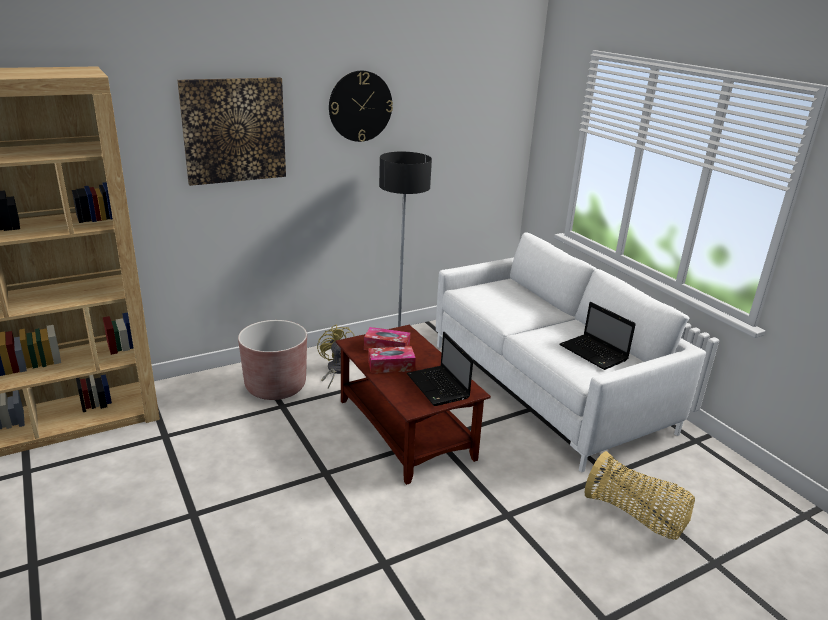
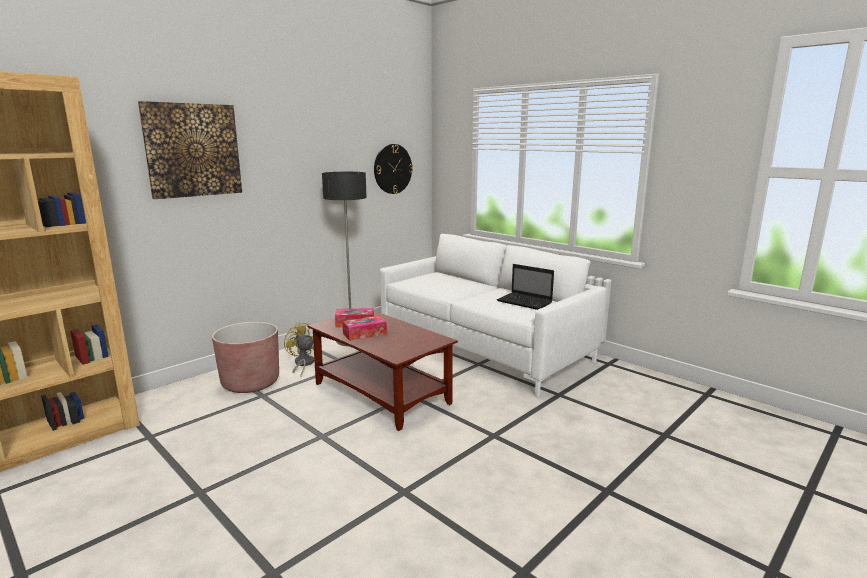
camera: 15 degrees left, 10 degrees down
wall clock [329,71,393,142] -> wall clock moved to [374,144,413,194]
laptop [407,332,473,406] -> none
basket [584,451,695,540] -> none

